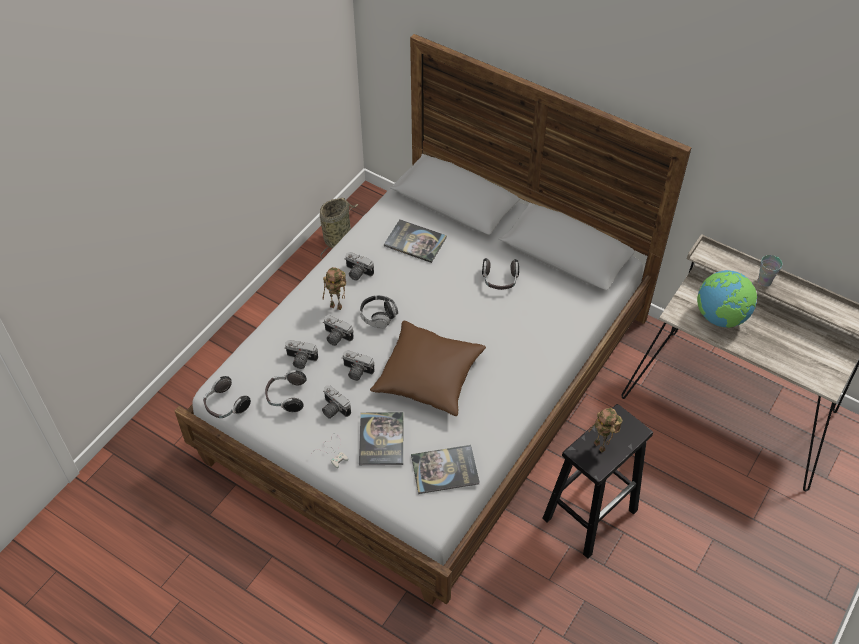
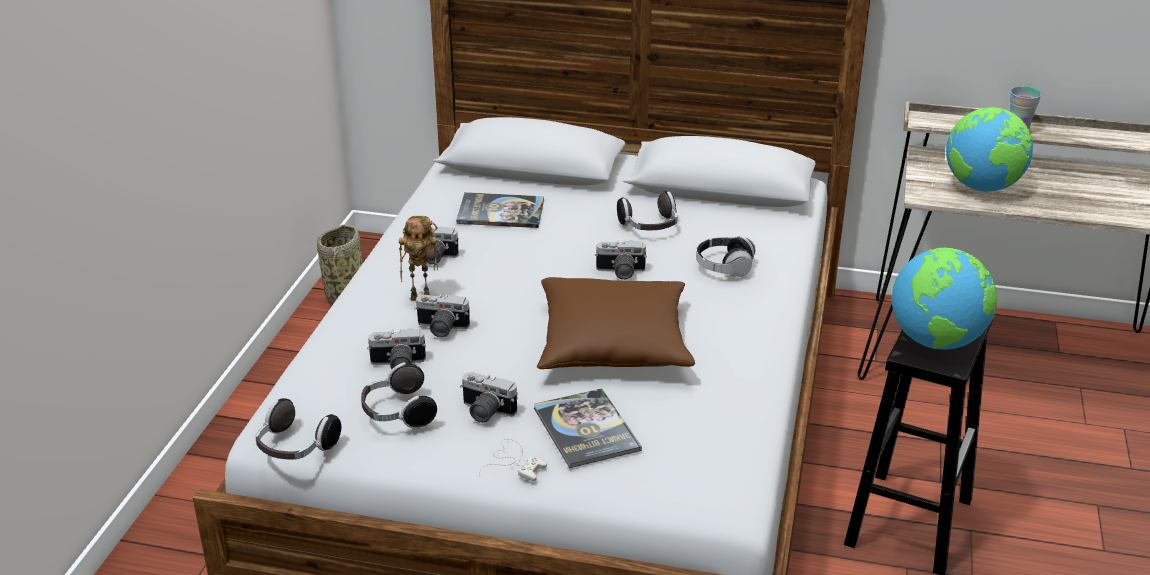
camera: 20 degrees left, 20 degrees down
camera [342,350,375,381] -> camera moved to [595,240,647,280]
headphones [360,295,398,329] -> headphones moved to [696,236,756,277]
book [411,445,480,494] -> none
toy robot [588,408,622,453] -> globe [892,248,997,350]

